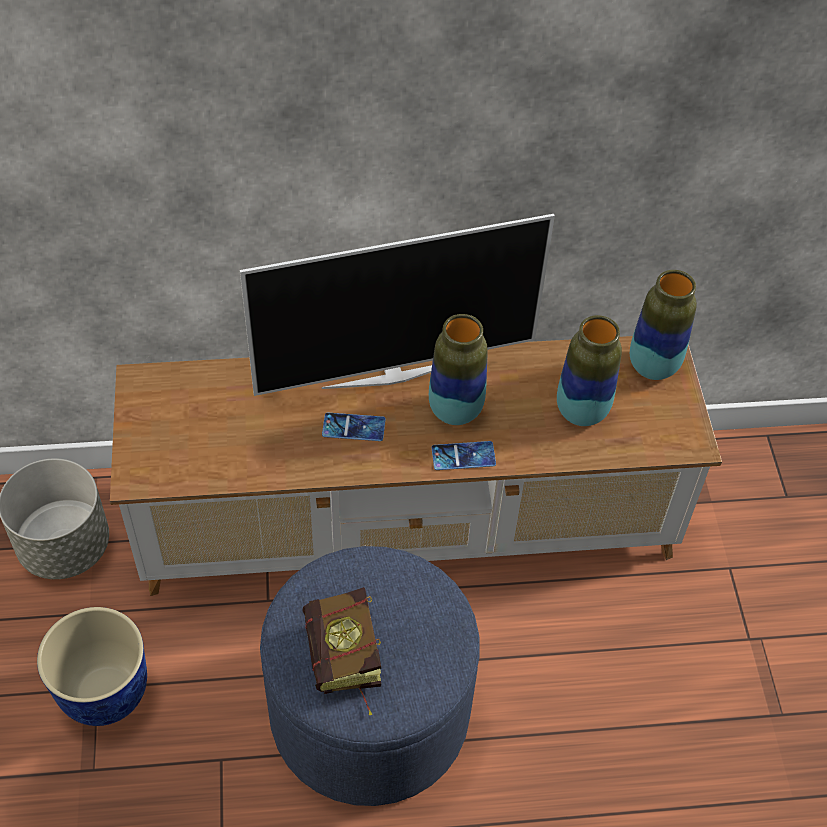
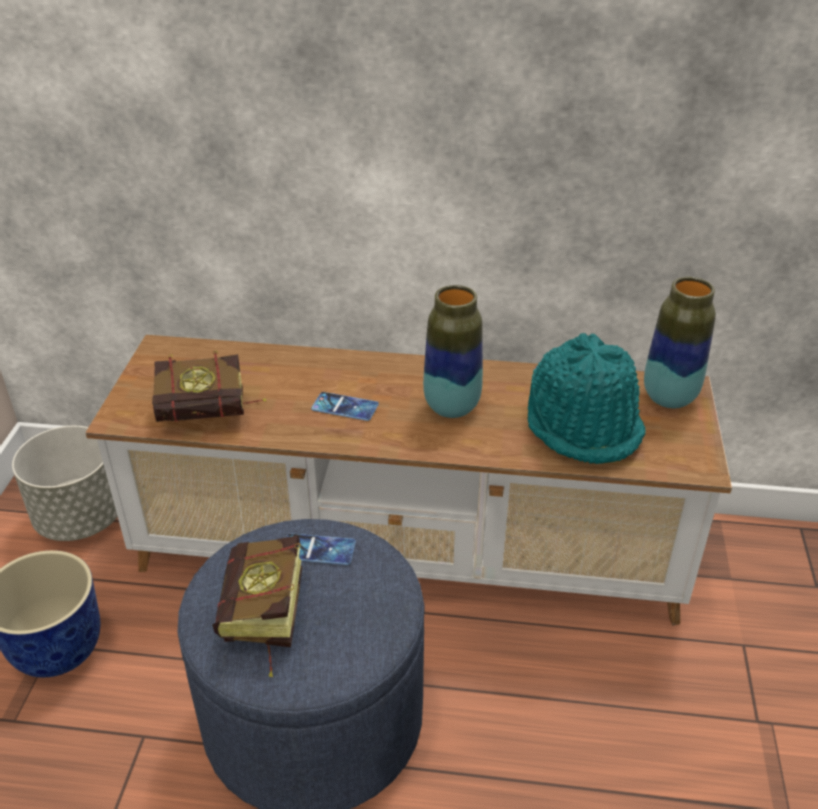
camera: 15 degrees right, 15 degrees down
television [240,214,555,396] -> none
phone [432,441,496,470] -> phone moved to [287,534,356,565]
vase [557,315,622,426] -> turquoise hat [528,333,646,464]
none -> book [152,350,266,422]

